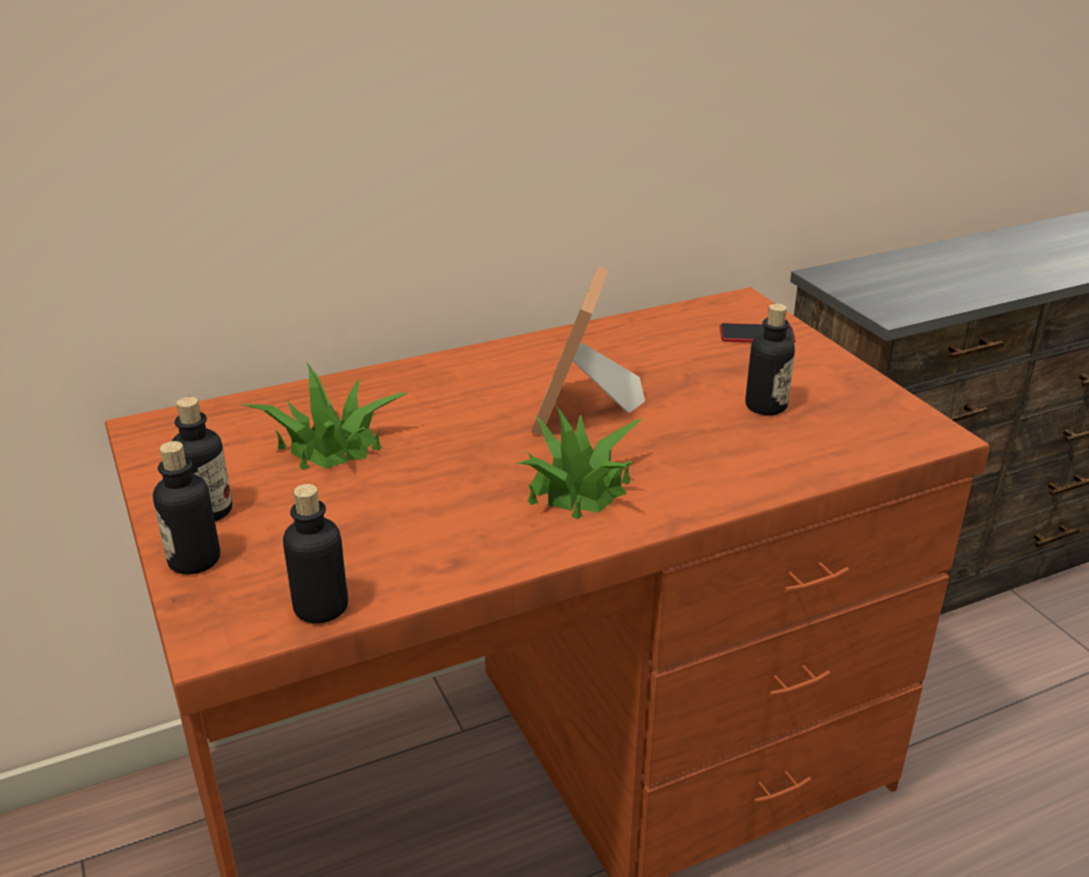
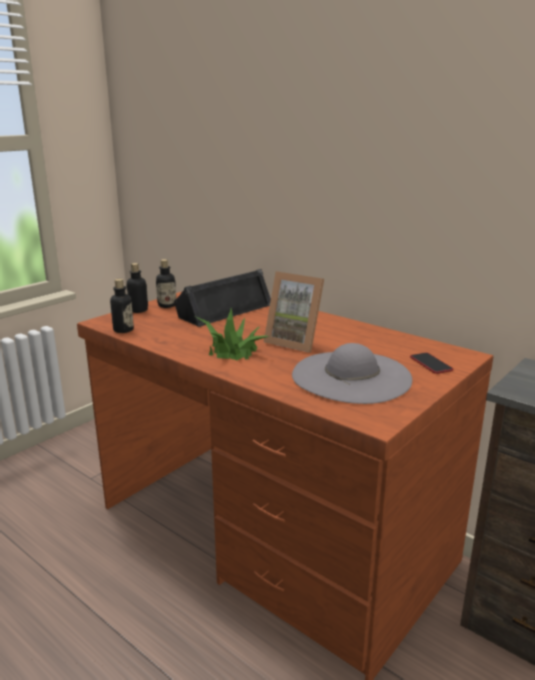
camera: 65 degrees right, 10 degrees down
potted plant [238,361,408,470] -> black speaker [174,269,271,327]
picture frame [531,266,645,436] -> picture frame turned 135 degrees counterclockwise [264,271,324,352]
bottle [745,303,795,415] -> grey hat [292,343,412,404]

